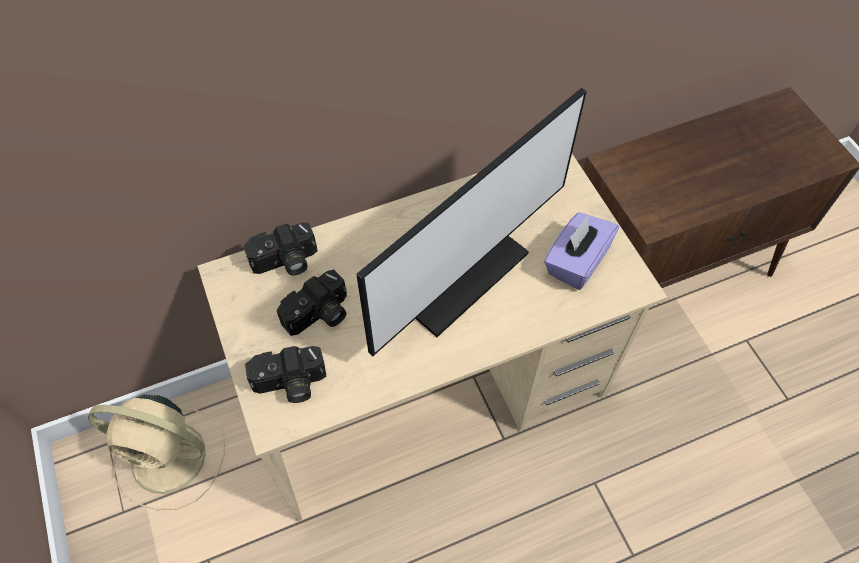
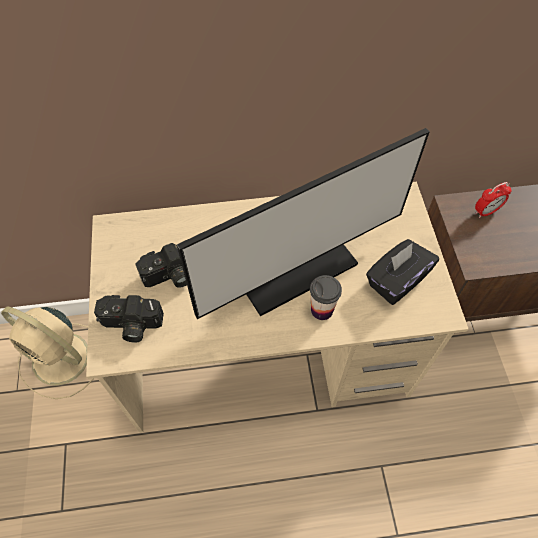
camera: 15 degrees right, 0 degrees up
camera [243,223,318,276] -> none
purple tissue box [544,212,619,290] -> black tissue box [366,239,439,305]
none -> cup [310,275,342,320]
none -> alarm clock [475,182,512,218]

